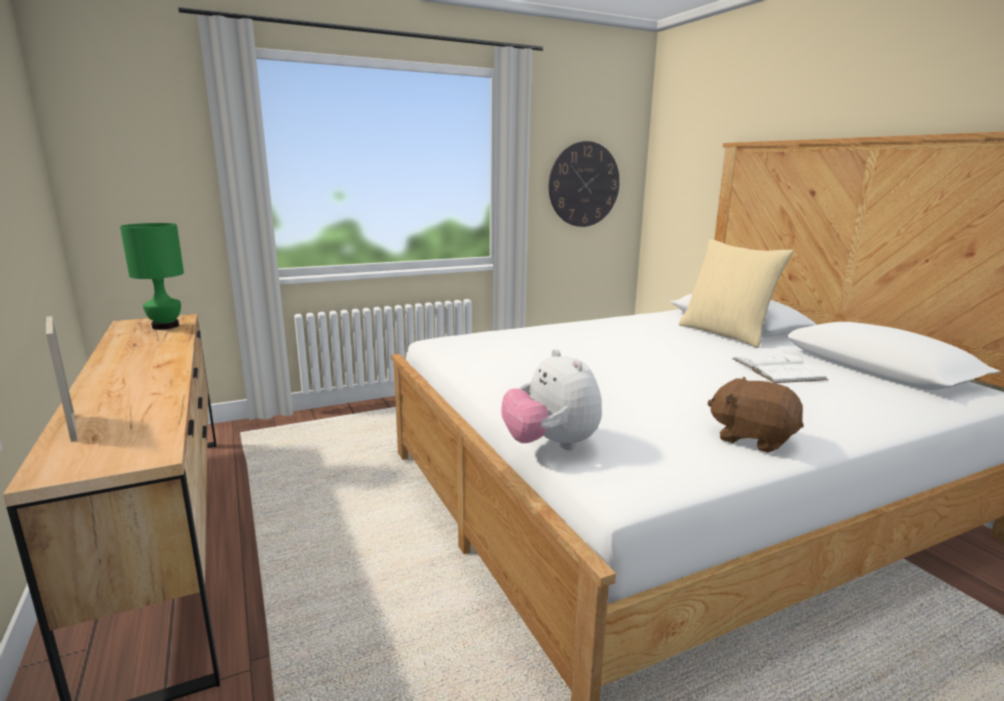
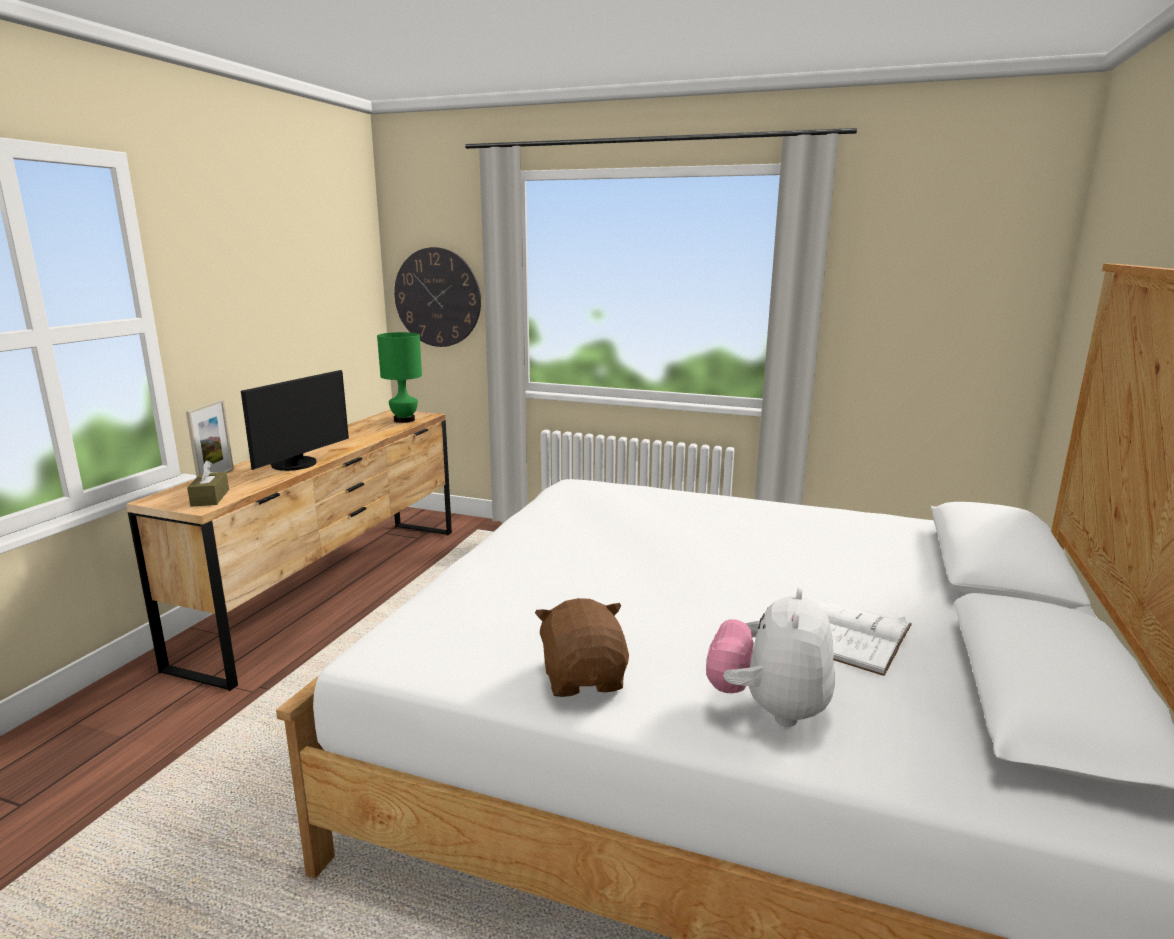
camera: 45 degrees right, 0 degrees up
plush toy [501,349,602,450] -> plush toy moved to [706,588,835,727]
wall clock [549,141,620,227] -> wall clock moved to [394,247,481,347]
beige pillow [679,239,793,348] -> none
none -> brown tissue box [187,460,229,506]
none -> monitor [241,370,349,471]

